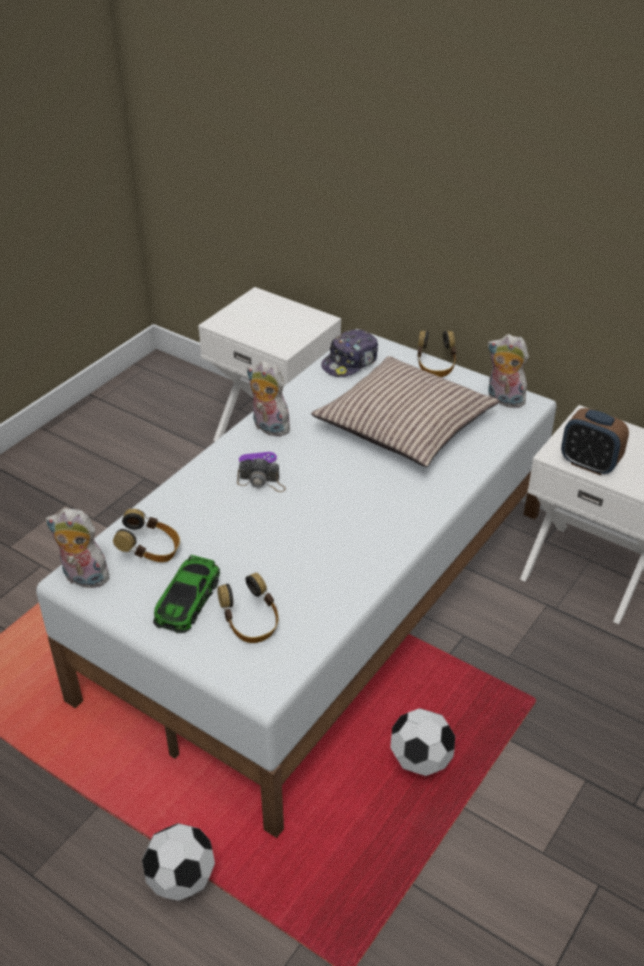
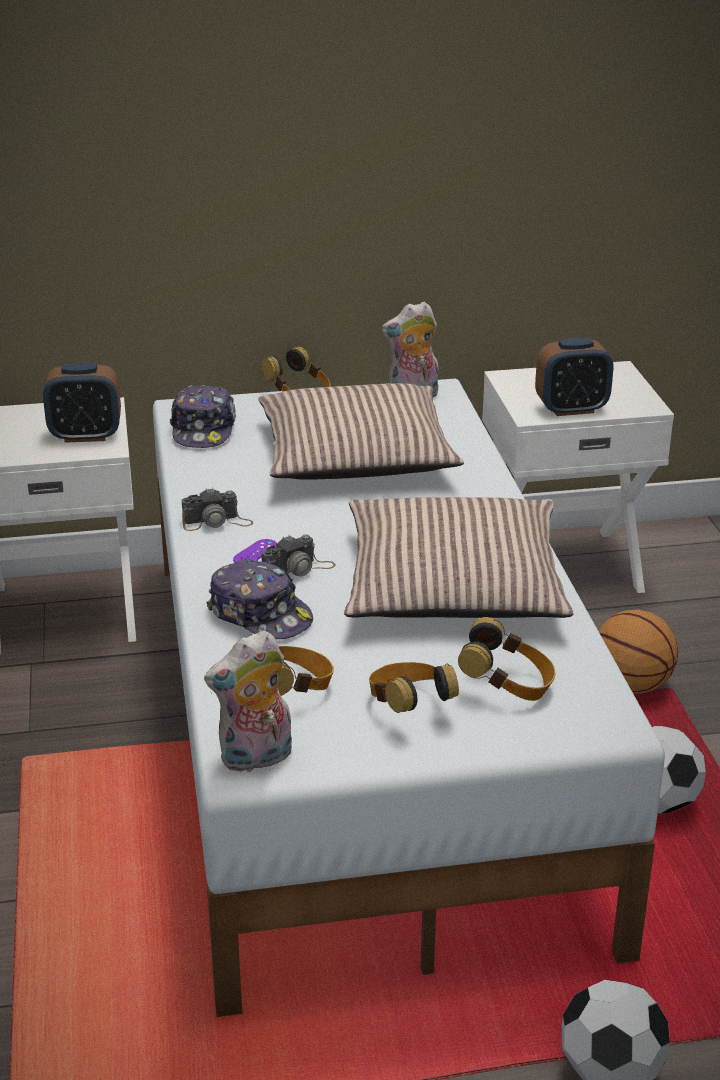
camera: 45 degrees left, 10 degrees down
toy car [153,555,220,633] -> headphones [369,662,459,713]
plush toy [247,361,292,436] -> camera [182,488,253,531]
none -> alarm clock [43,362,121,443]
none -> cap [206,560,313,639]
none -> pillow [344,497,574,618]
none -> basketball [599,609,678,694]

